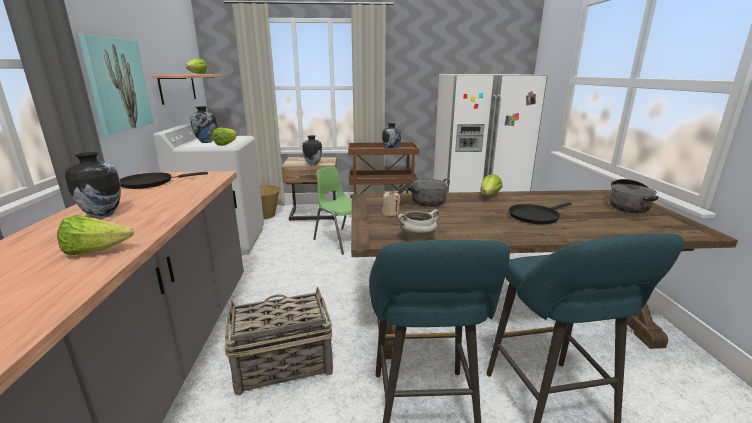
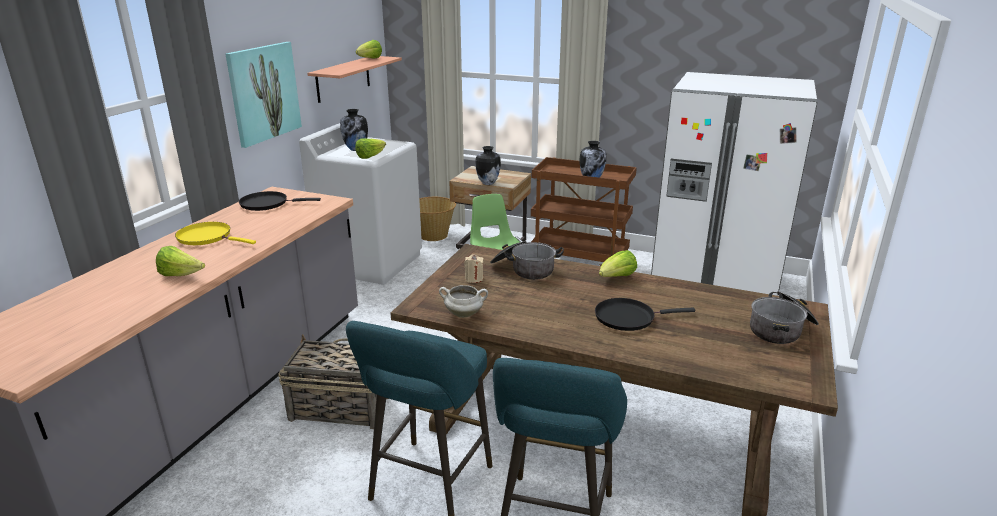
camera: 25 degrees right, 5 degrees up
vase [65,152,121,218] -> yellow frying pan [175,222,256,245]

